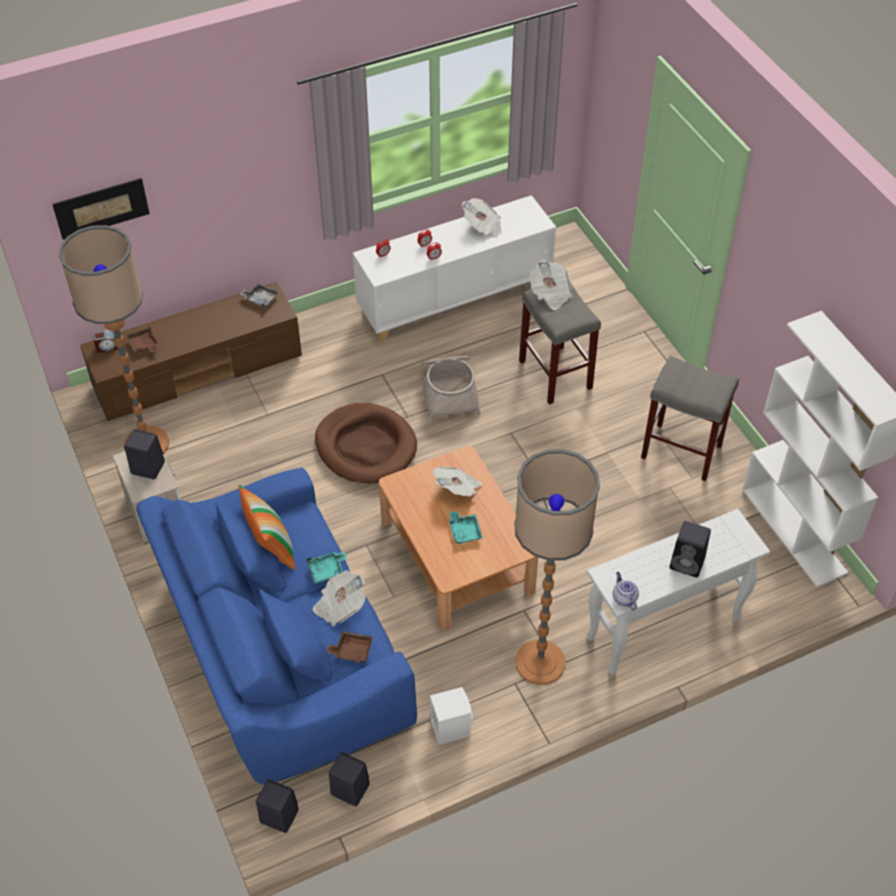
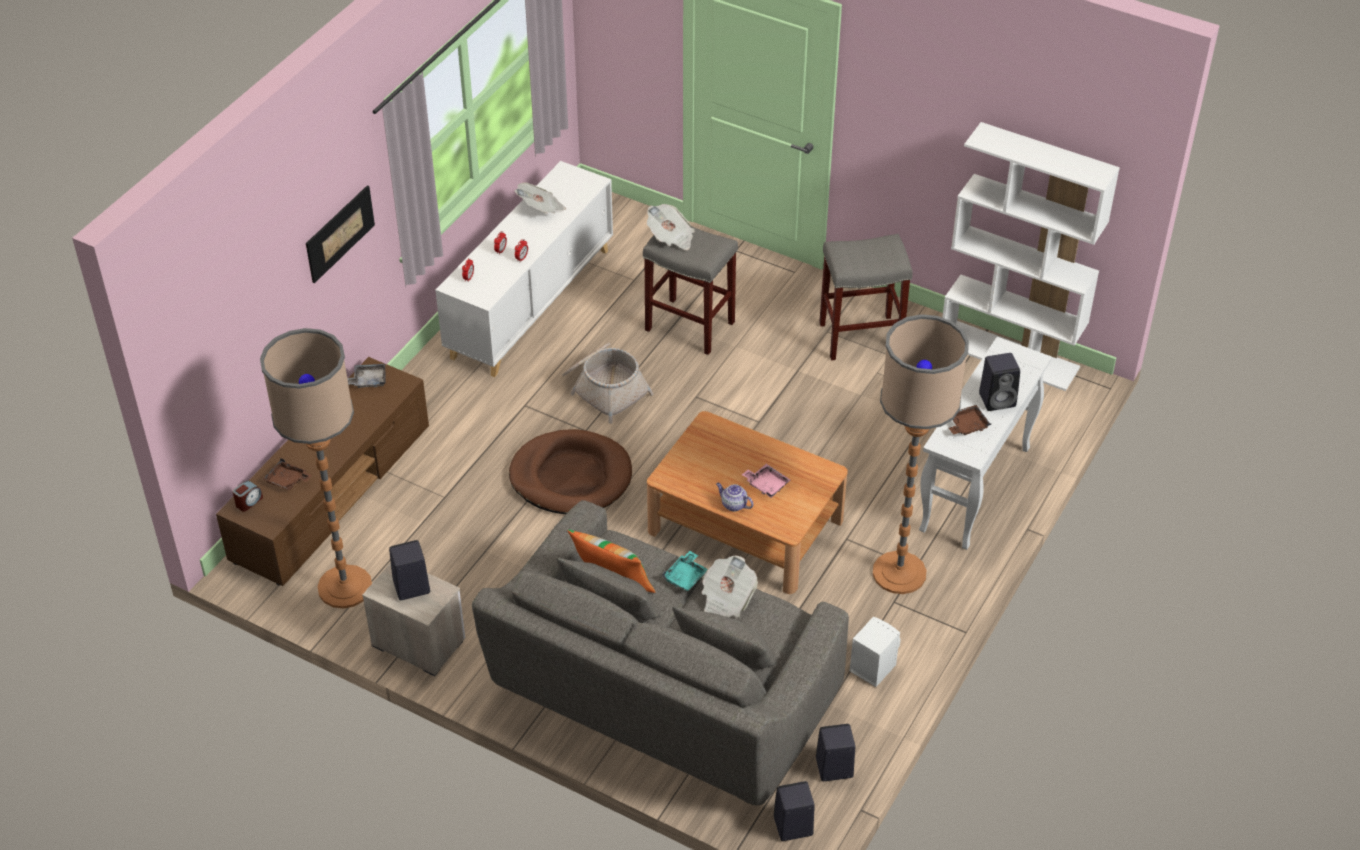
camera: 35 degrees left, 5 degrees down
picture [52,178,150,240] -> picture moved to [306,185,375,283]
blue sofa [136,468,417,784] -> grey sofa [472,500,849,806]
brown tray [327,631,373,663] -> brown tray moved to [949,405,991,435]
newspaper [433,467,482,497] -> none
turquoise tray [449,511,483,544] -> pink tray [742,464,790,498]
teapot [613,572,639,611] -> teapot moved to [716,483,753,512]

